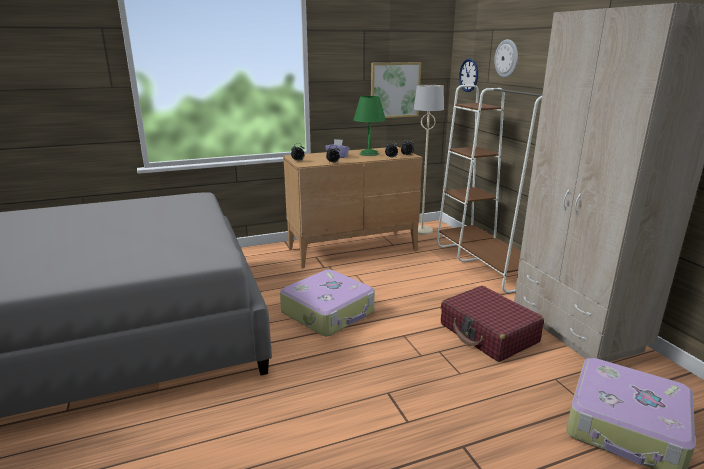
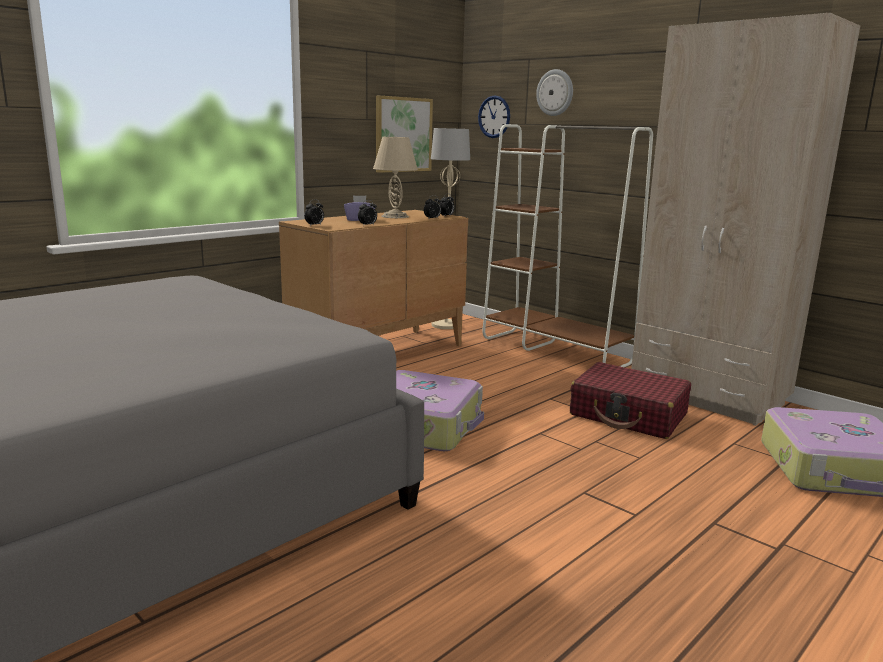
camera: 25 degrees left, 5 degrees down
green table lamp [353,96,386,156] -> beige table lamp [373,137,418,218]

